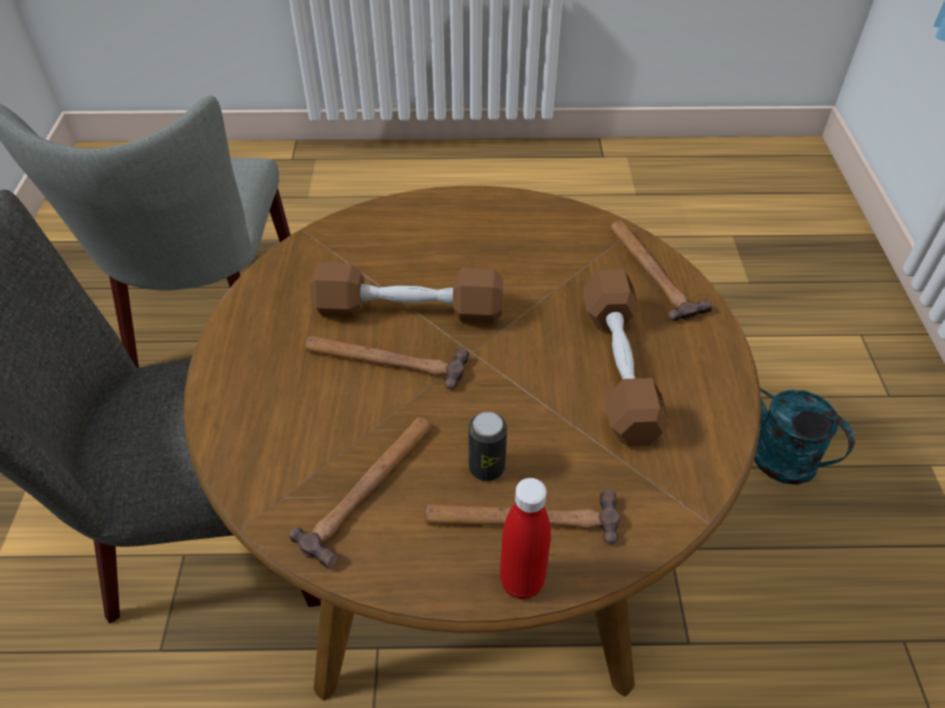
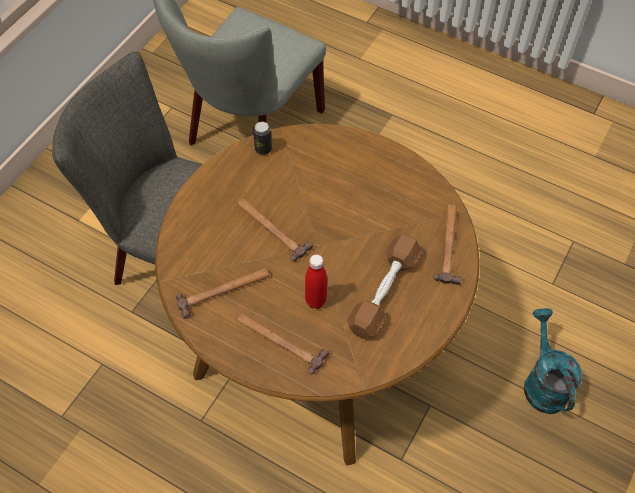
camera: 30 degrees right, 10 degrees up
brown dumbbell [310,262,503,323] -> none
can [468,412,507,481] -> can moved to [253,122,272,155]
red bottle [500,478,551,600] -> red bottle moved to [305,254,327,309]

